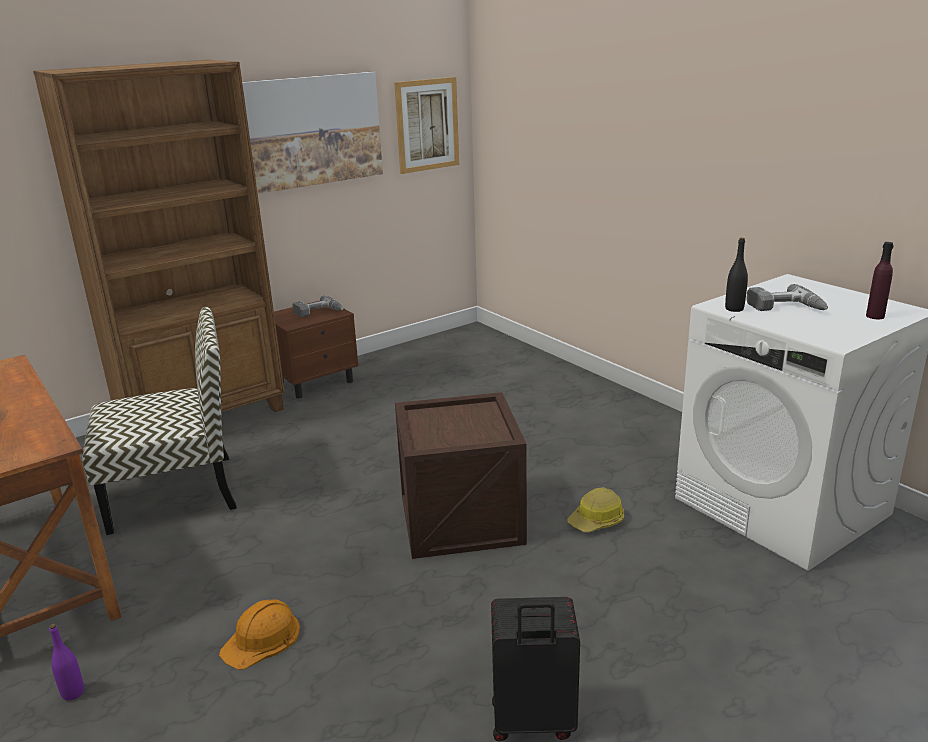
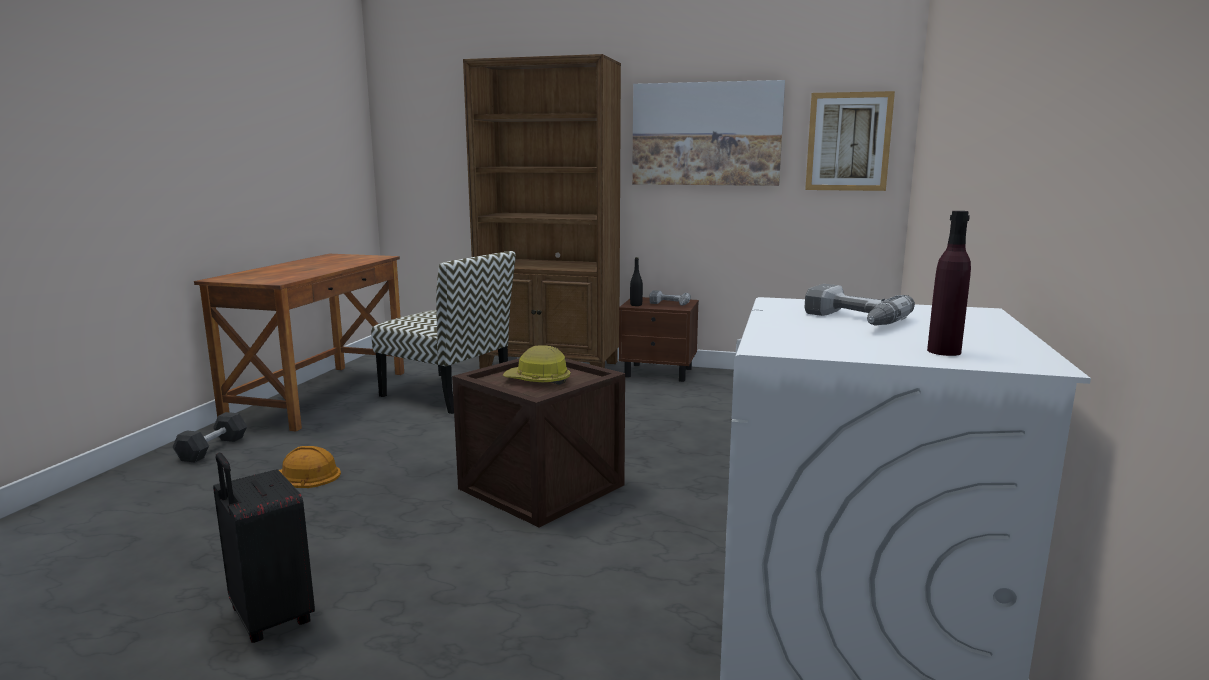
camera: 50 degrees right, 10 degrees down
purple bottle [49,624,84,701] -> black dumbbell [173,412,247,462]
hard hat [567,487,624,532] -> hard hat moved to [503,345,571,385]
black bottle [725,238,748,312] -> black bottle moved to [630,257,643,306]

